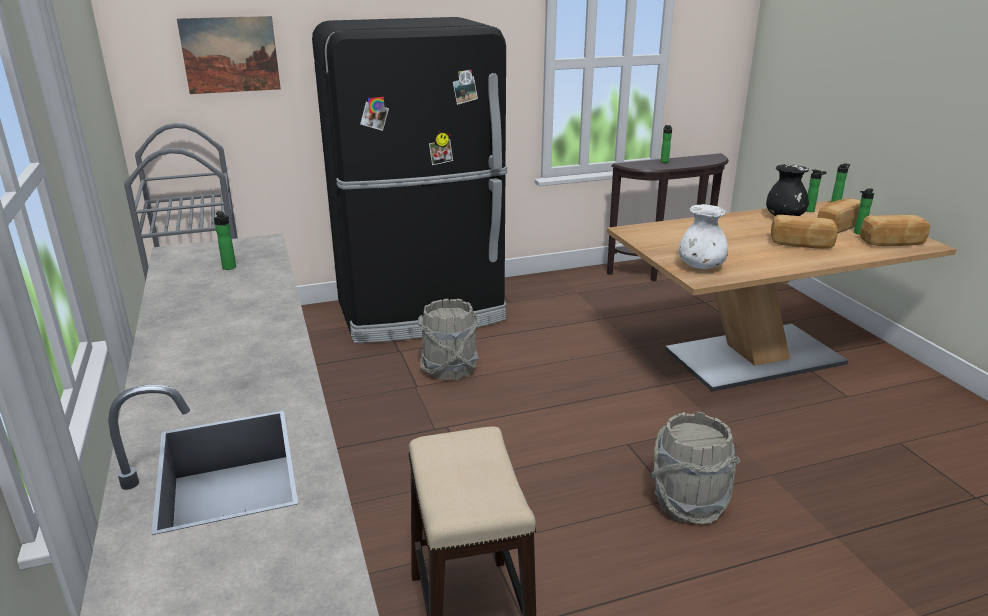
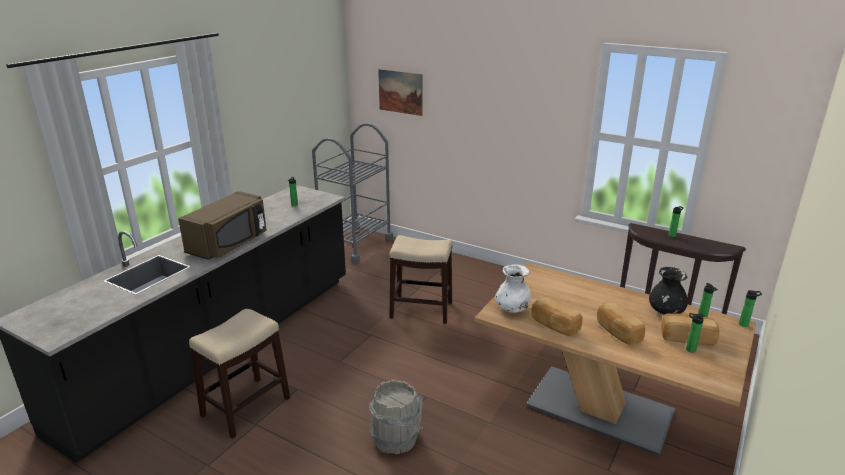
camera: 50 degrees right, 0 degrees up
black fridge [312,17,507,343] -> none
grey bucket [417,298,479,381] -> stool [389,235,452,324]
bread [860,215,930,246] -> bread moved to [531,296,582,336]
none -> brown microwave [178,191,267,260]

